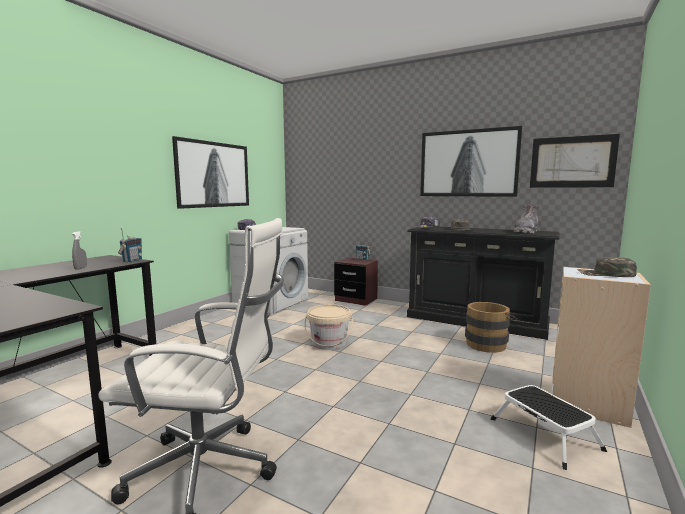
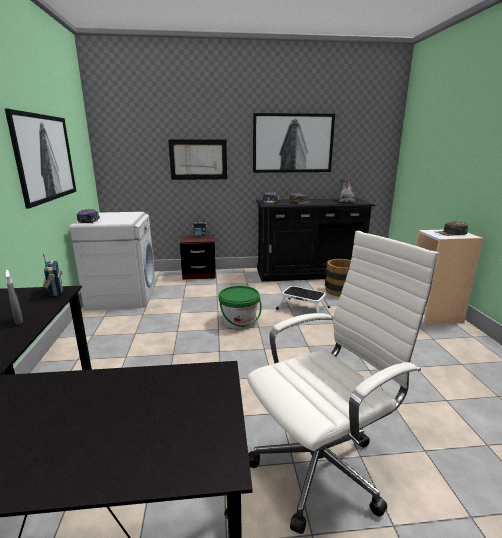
camera: 35 degrees left, 10 degrees up
beige bucket [305,304,353,350] -> green bucket [218,286,262,330]
black step ladder [491,385,607,470] -> black step ladder moved to [276,286,330,313]
picture [530,134,620,188] -> picture moved to [168,140,227,180]

